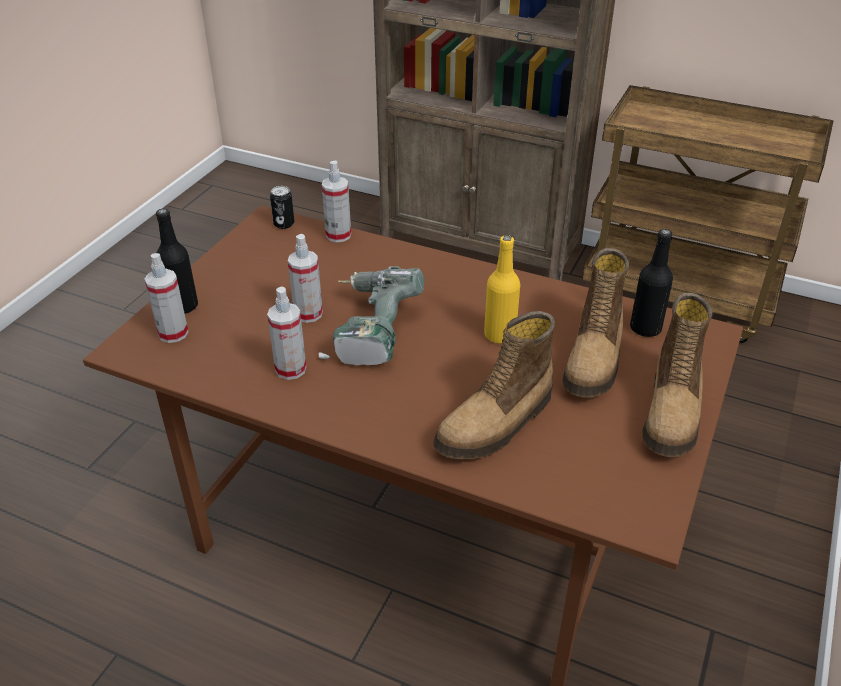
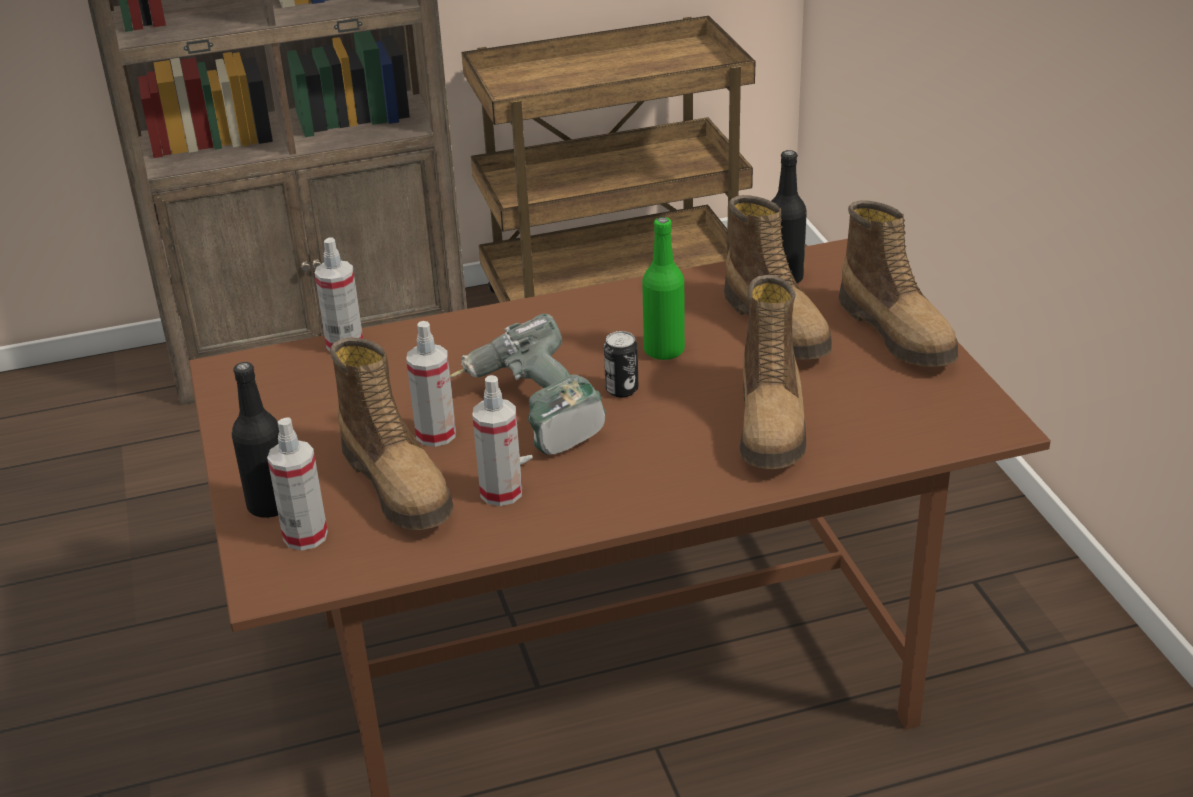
camera: 40 degrees left, 5 degrees down
can [270,186,294,229] -> can moved to [604,331,638,397]
yellow bottle [484,235,520,344] -> green bottle [642,217,685,361]
none -> boot [330,338,454,530]

